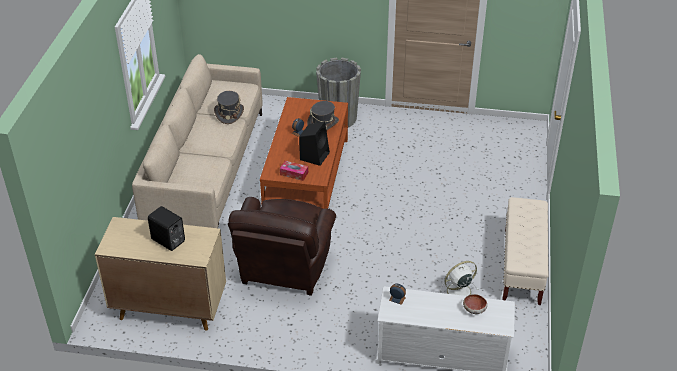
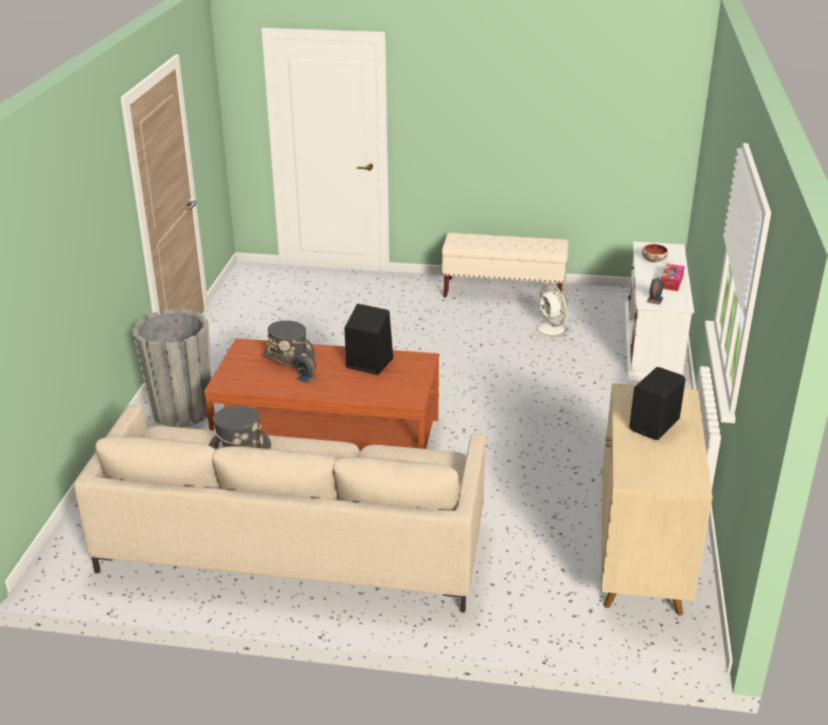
camera: 90 degrees left, 10 degrees down
brown armchair [228,197,336,296] -> none
tissue box [280,161,308,181] -> tissue box moved to [661,264,685,291]

